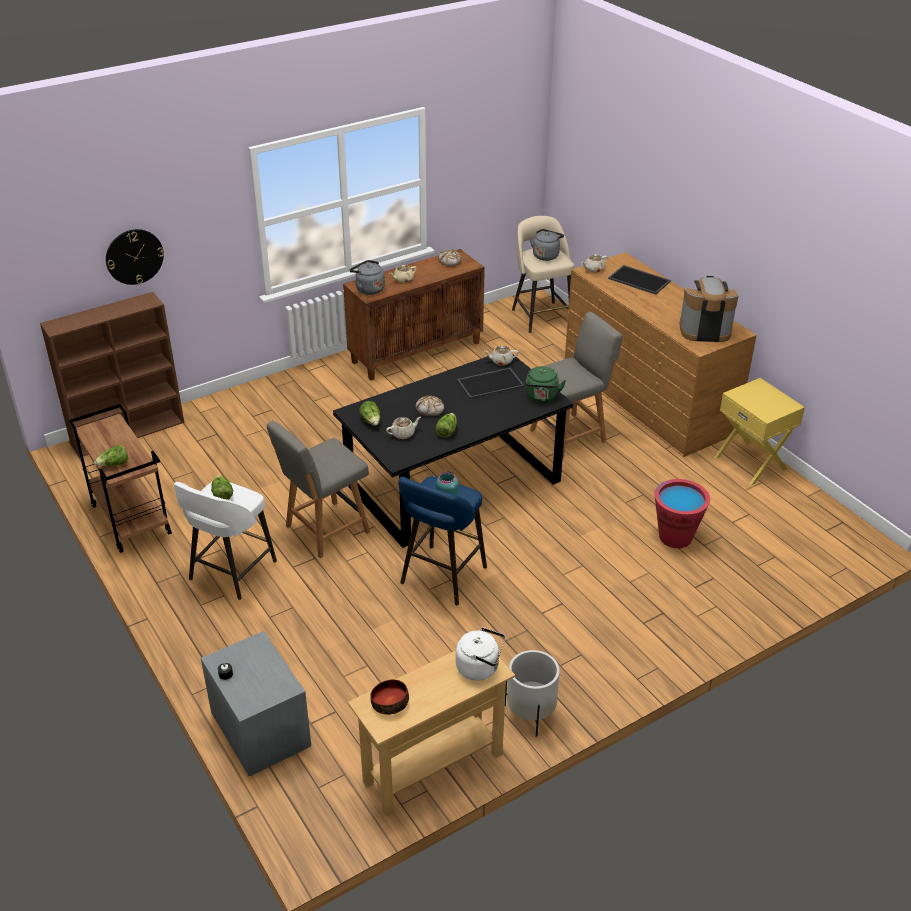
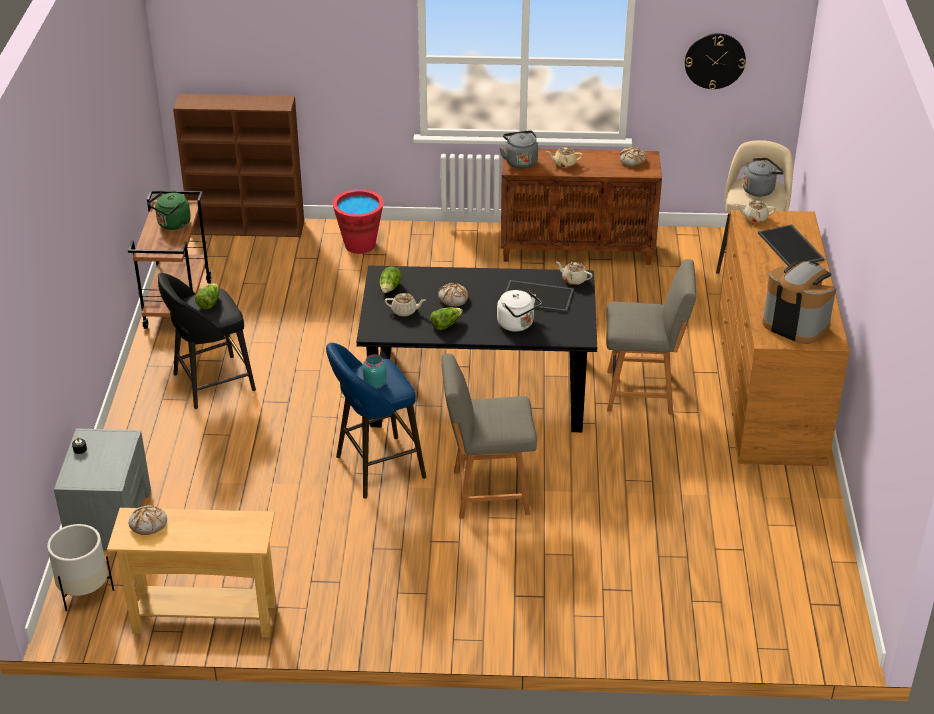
camera: 35 degrees right, 0 degrees up
lettuce [94,445,128,466] -> none
wall clock [106,229,164,285] -> wall clock moved to [685,33,746,90]
white stool [174,482,277,600] -> black stool [158,273,256,409]
grey chair [267,421,370,558] -> grey chair moved to [442,353,537,519]
bowl [370,679,409,715] -> bread [129,505,167,535]
white kettle [456,627,505,681] -> white kettle moved to [497,290,542,332]
white planter [505,650,560,737] -> white planter moved to [47,524,114,611]
green kettle [526,366,566,403] -> green kettle moved to [148,192,191,230]
red bucket [655,479,710,548] -> red bucket moved to [332,189,384,254]
yellow nightstand [714,378,805,485] -> none

